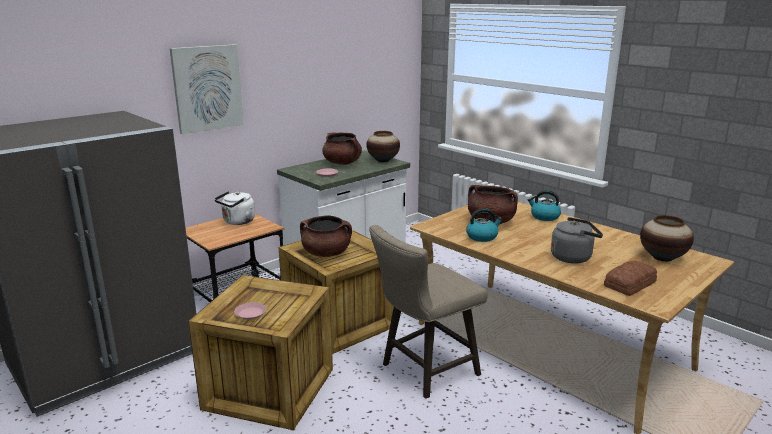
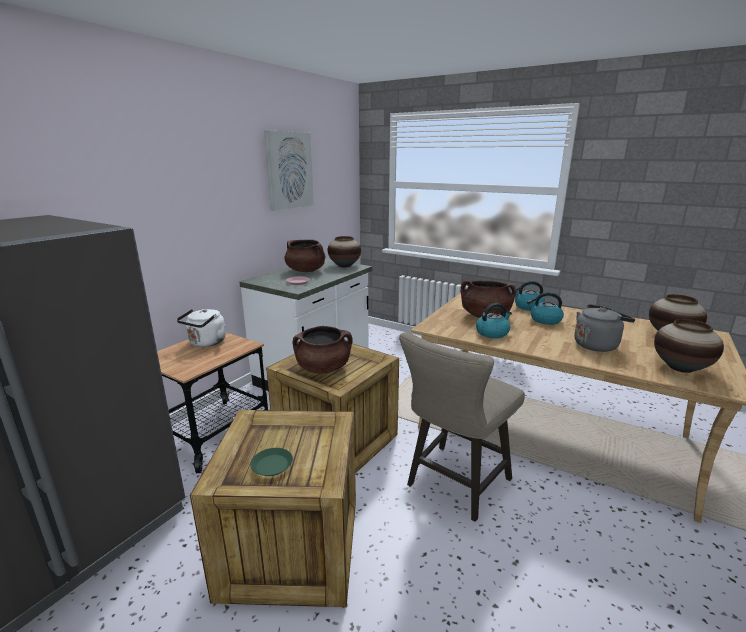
camera: 15 degrees left, 0 degrees up
picture [170,44,244,134] -> picture moved to [264,130,314,211]
pink plate [234,302,267,320] -> green plate [250,448,293,476]
bread [604,261,657,296] -> vase [654,319,724,373]
none -> kettle [527,292,564,325]

